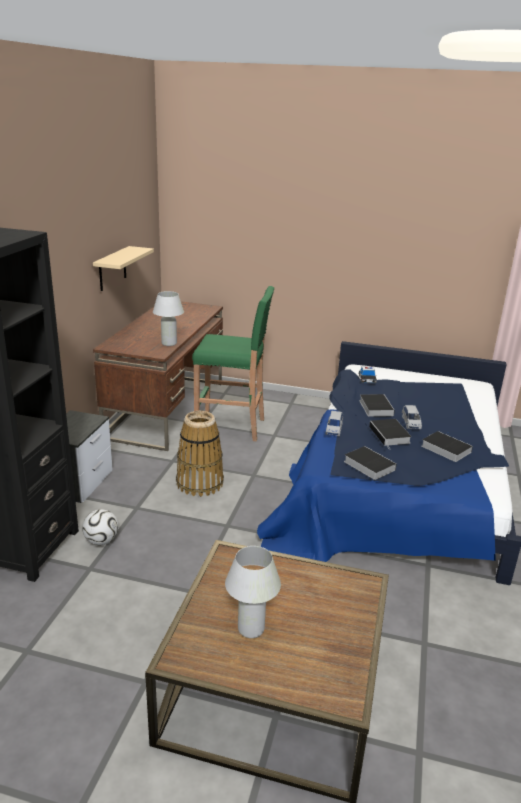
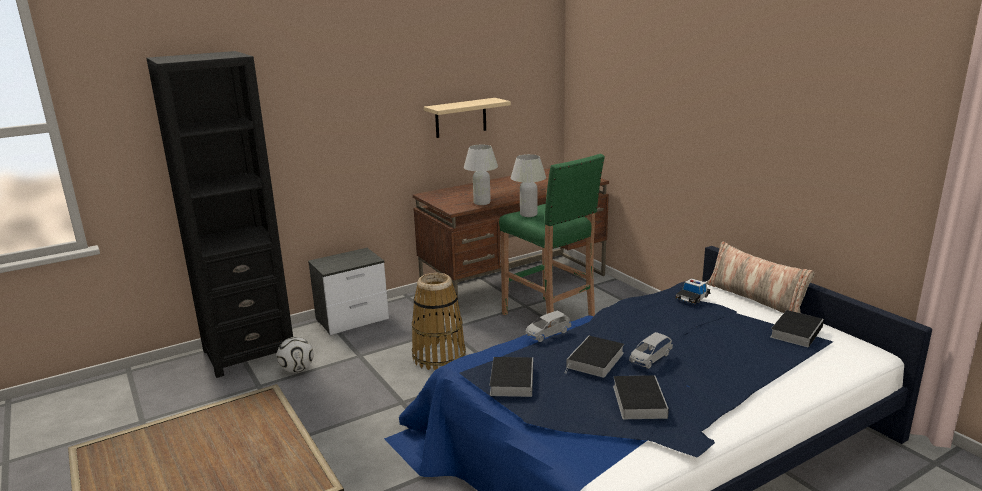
camera: 45 degrees right, 5 degrees down
white table lamp [225,546,281,638] -> white table lamp moved to [511,154,546,217]
book [359,394,395,416] -> book moved to [770,310,824,348]
none -> pillow [707,241,815,313]

